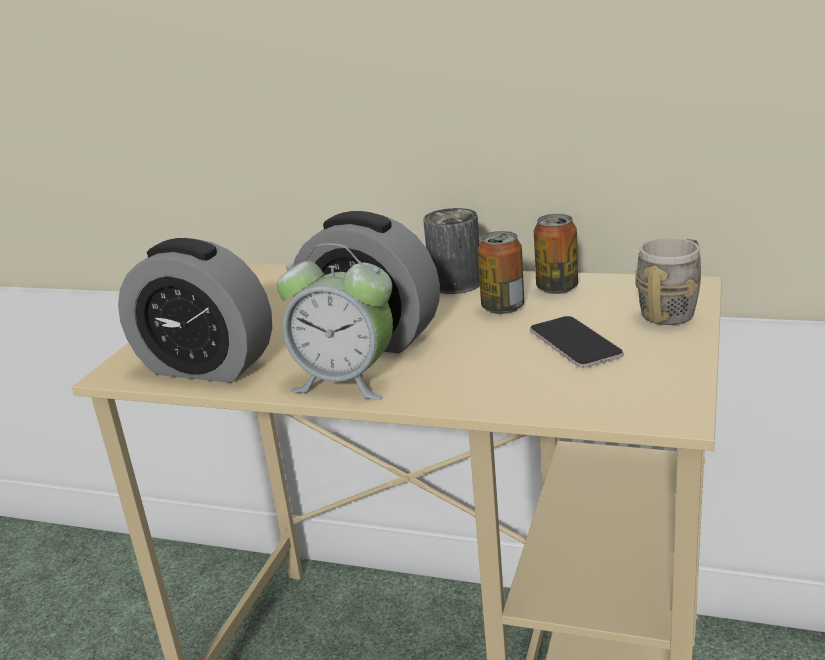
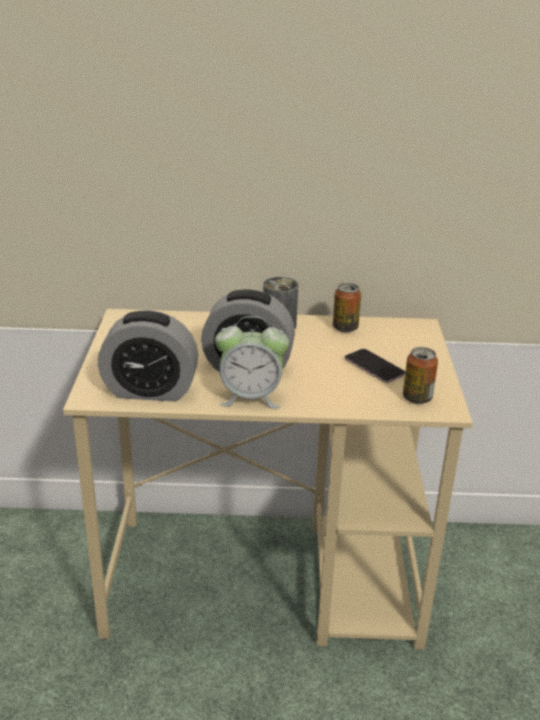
camera: 20 degrees left, 5 degrees up
can [478,231,524,314] -> can moved to [403,347,438,404]
grey mug [635,238,701,325] -> none

